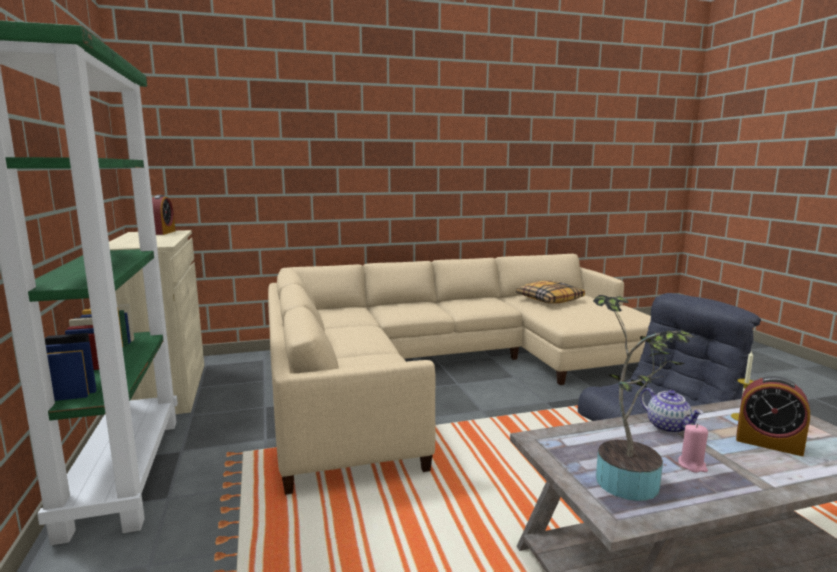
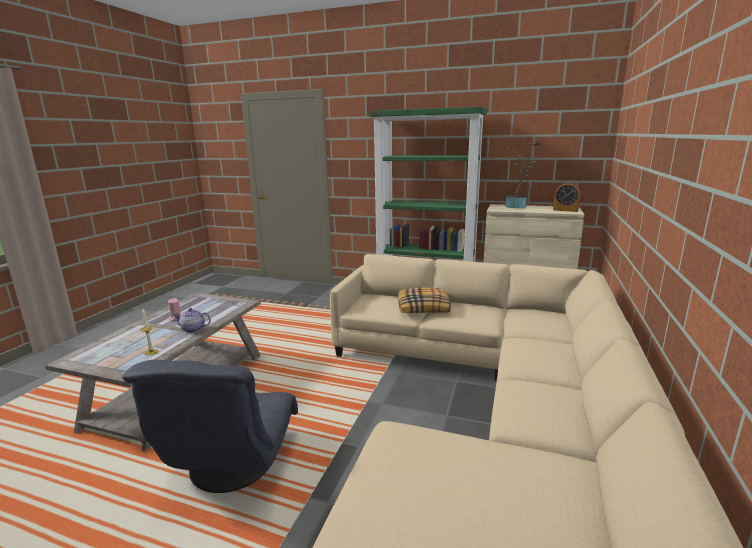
camera: 125 degrees right, 5 degrees up
pillow [516,281,585,304] -> pillow moved to [398,288,451,313]
potted plant [593,295,695,501] -> potted plant moved to [500,140,541,208]
alarm clock [736,376,810,456] -> none

